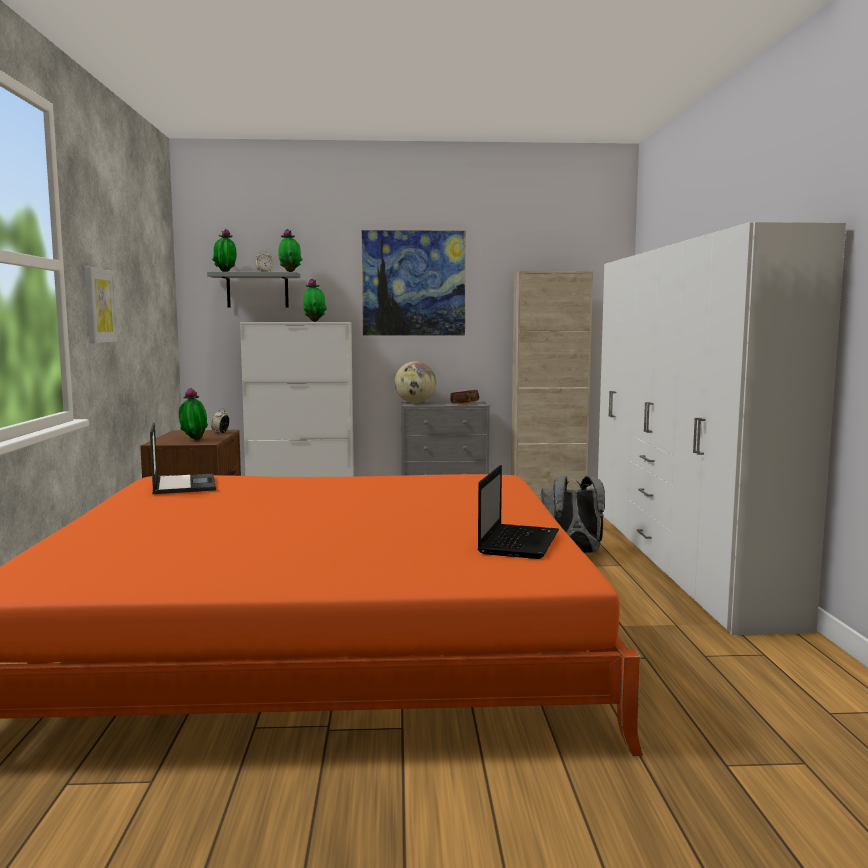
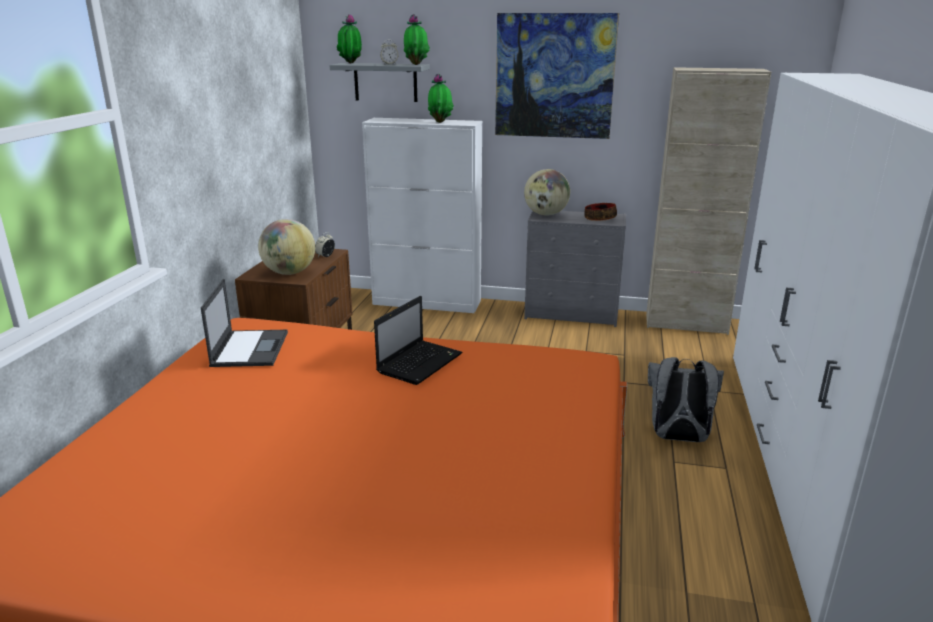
camera: 15 degrees right, 15 degrees up
picture [85,267,118,343] -> none
potted plant [179,388,208,440] -> globe [258,219,315,275]
laptop [478,465,559,559] -> laptop moved to [374,296,462,385]

